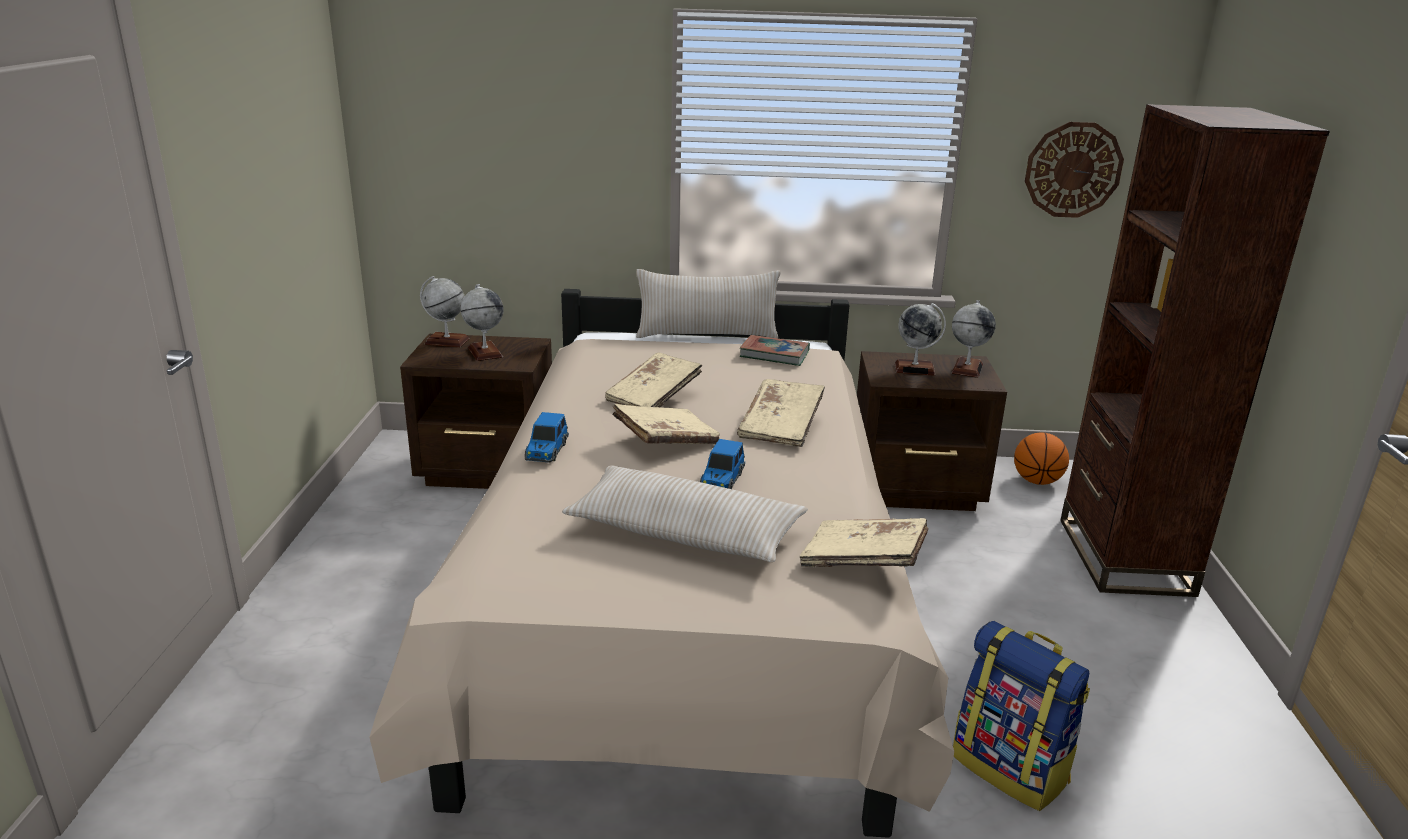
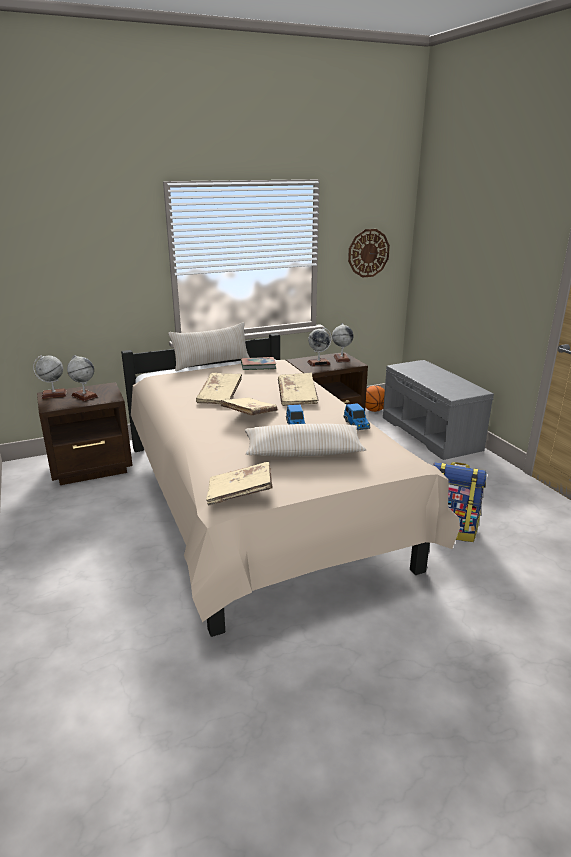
camera: 25 degrees left, 0 degrees up
toy car [525,412,569,463] -> toy car moved to [343,403,370,430]
beige book [800,518,928,567] -> beige book moved to [206,462,273,506]
brown bookcase [1060,104,1330,597] -> grey bench [383,360,494,460]

